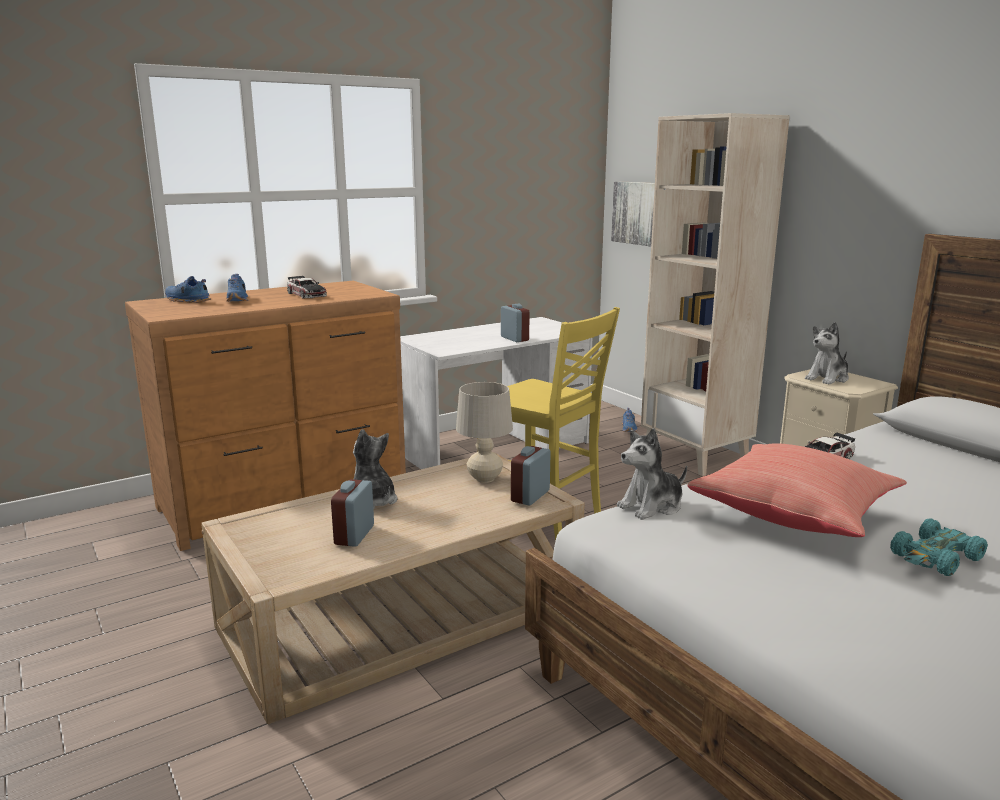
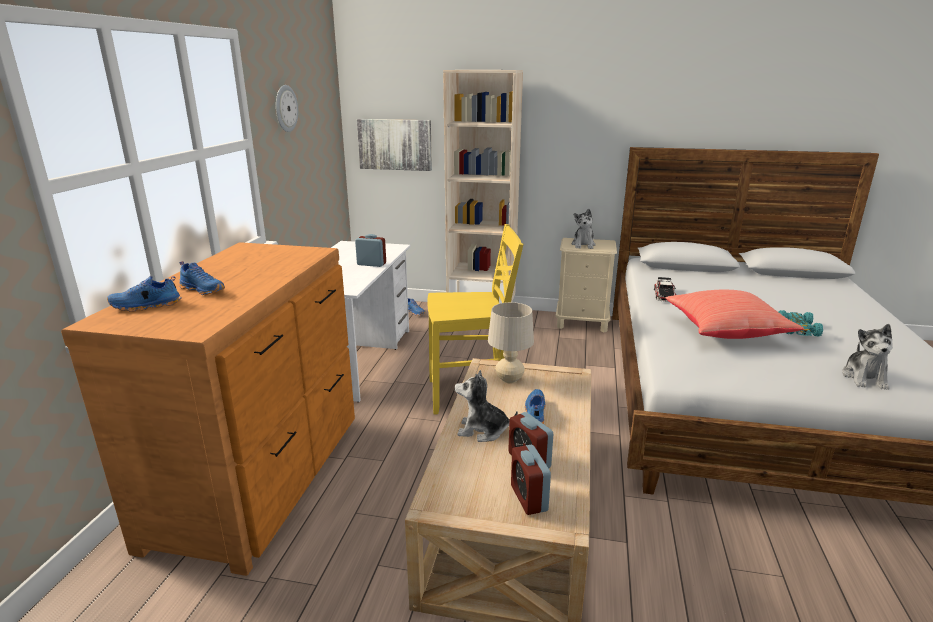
camera: 45 degrees left, 5 degrees up
toy car [287,276,327,299] -> none
alarm clock [511,446,551,505] -> alarm clock moved to [511,445,551,515]
plush toy [617,428,687,520] -> plush toy moved to [842,324,893,390]
none -> wall clock [276,85,298,132]
none -> blue shoe [525,389,545,424]

